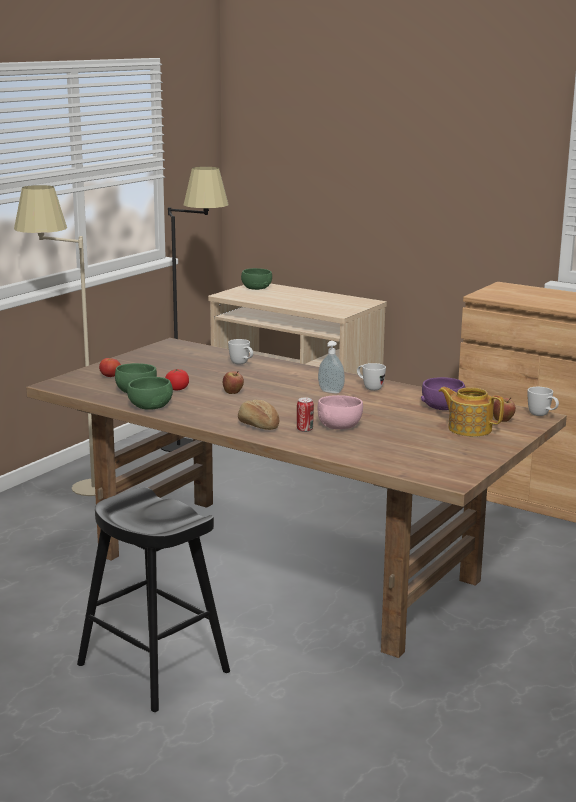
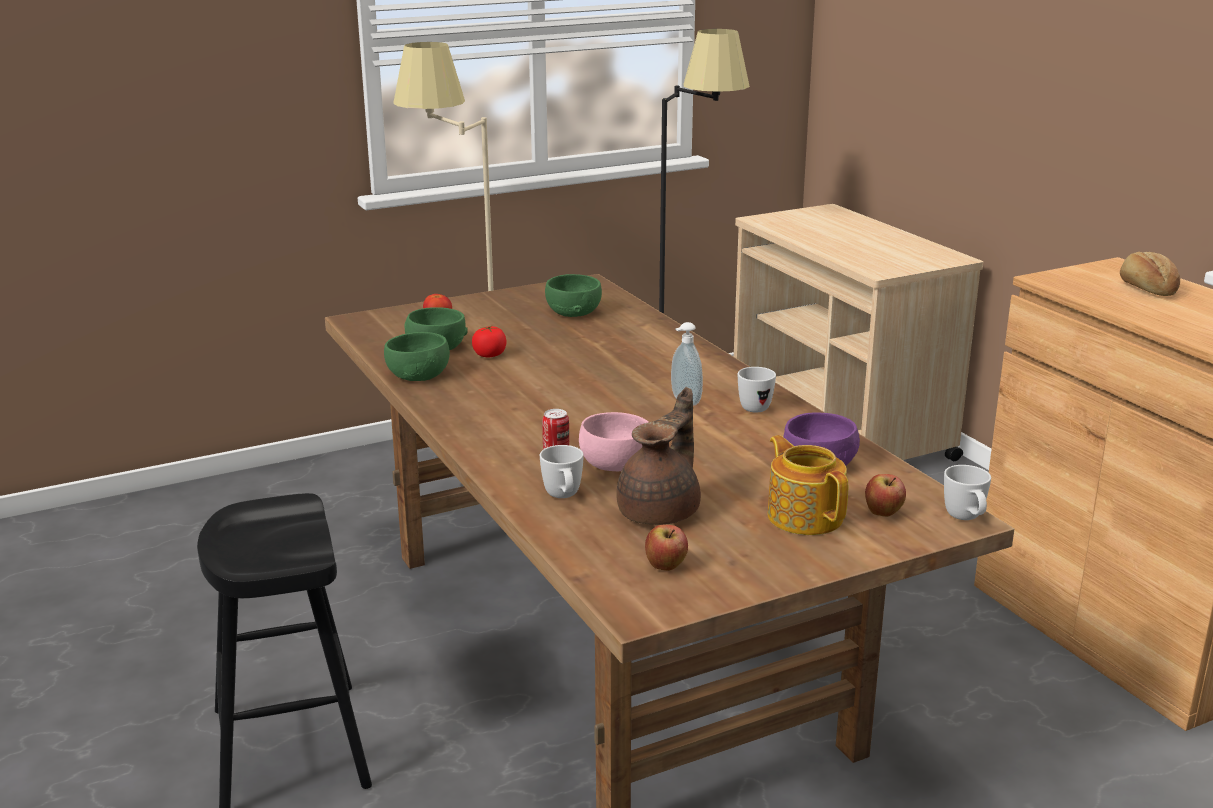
camera: 30 degrees right, 5 degrees up
apple [223,371,244,394] -> apple moved to [645,525,688,571]
white mug [228,339,253,364] -> white mug moved to [540,445,584,498]
bread [238,400,279,430] -> bread moved to [1120,252,1180,296]
green bowl [241,268,272,290] -> green bowl moved to [545,274,602,317]
none -> brown teapot [616,387,701,525]

